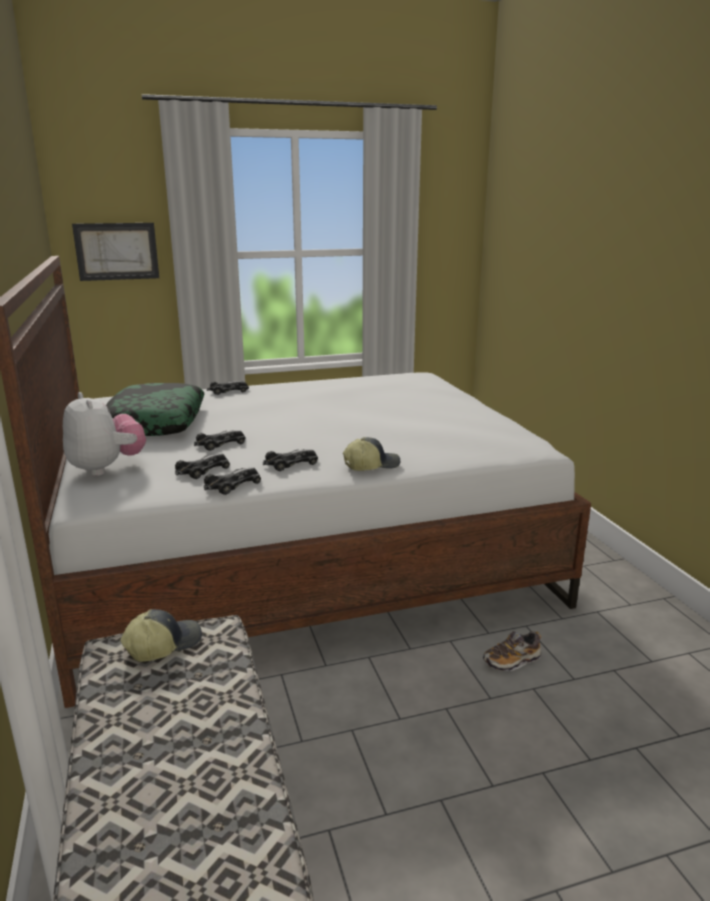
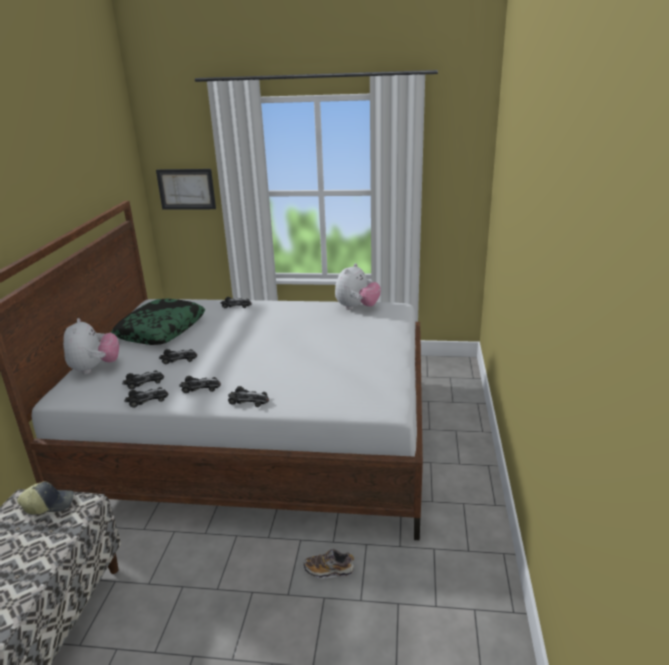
camera: 25 degrees right, 5 degrees up
cap [343,437,400,471] -> toy car [228,386,269,407]
none -> plush toy [335,263,381,310]

